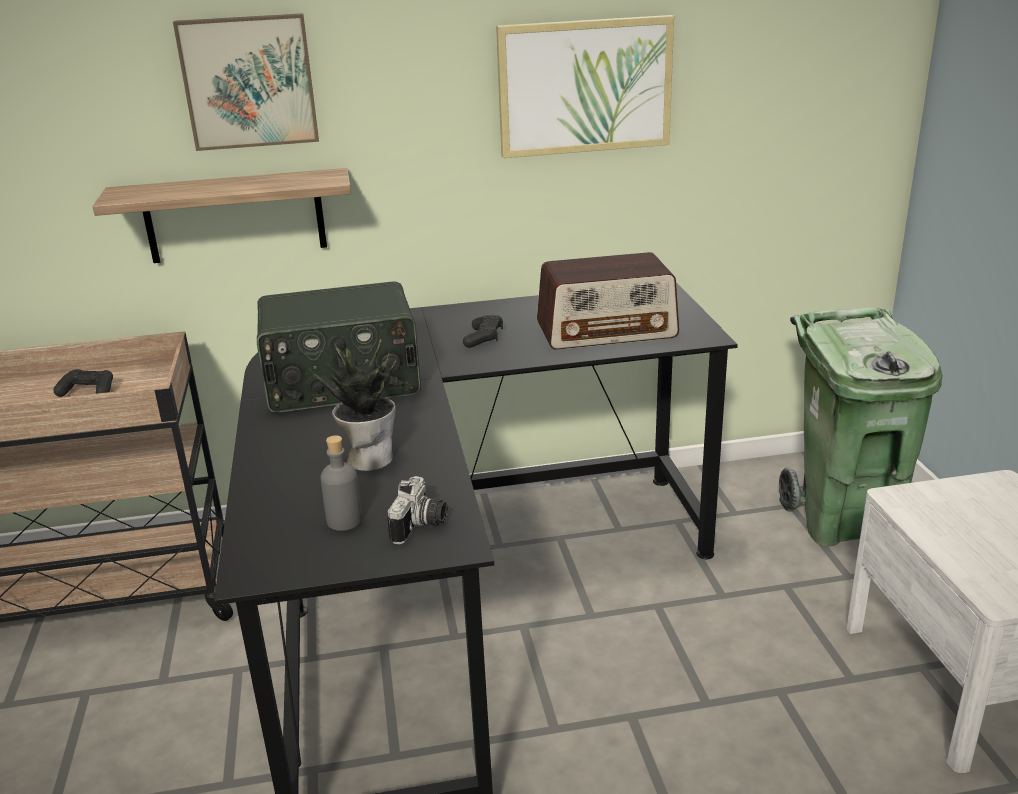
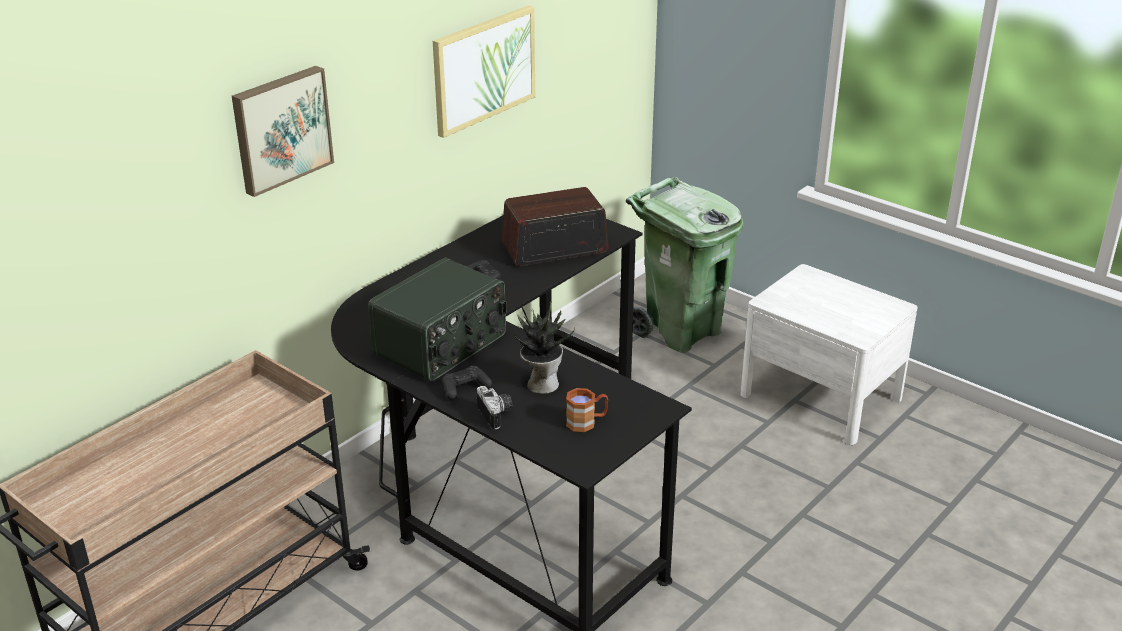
camera: 40 degrees left, 5 degrees up
black game controller [53,369,113,397] -> black game controller moved to [443,366,492,400]
shelf [92,168,351,263] -> none
grey bottle [321,435,362,531] -> brown mug [566,388,608,432]
camera [387,476,448,544] -> camera moved to [477,386,512,429]
radio [537,252,679,350] -> radio turned 150 degrees counterclockwise [501,187,609,266]

